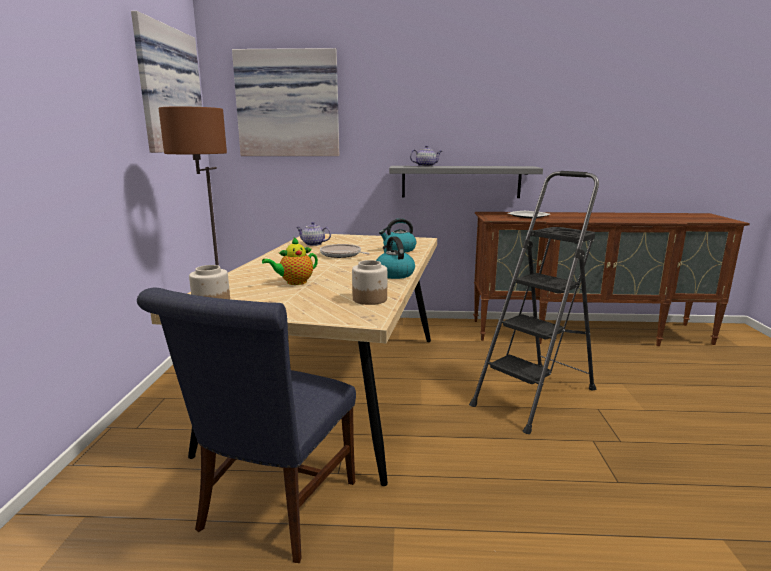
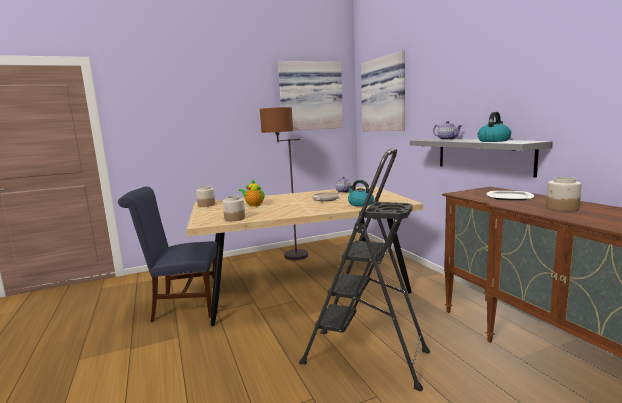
camera: 65 degrees right, 5 degrees down
kettle [376,236,415,279] -> kettle moved to [478,112,511,142]
none -> jar [546,177,582,211]

